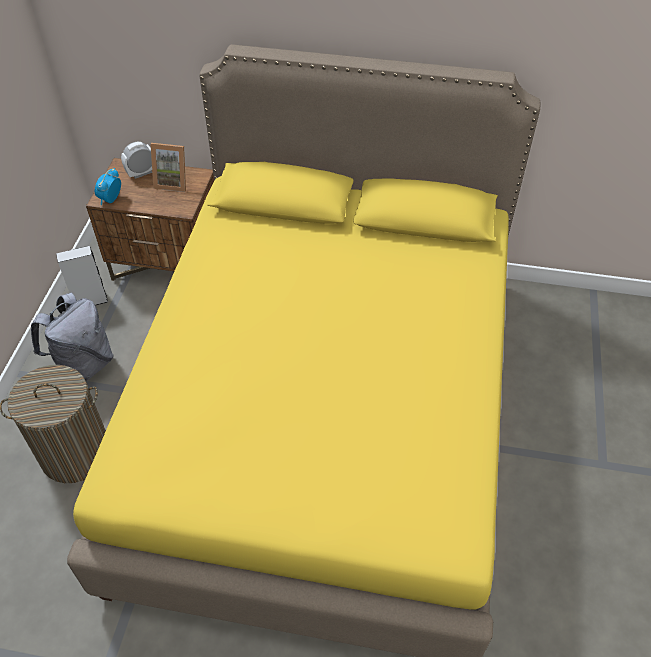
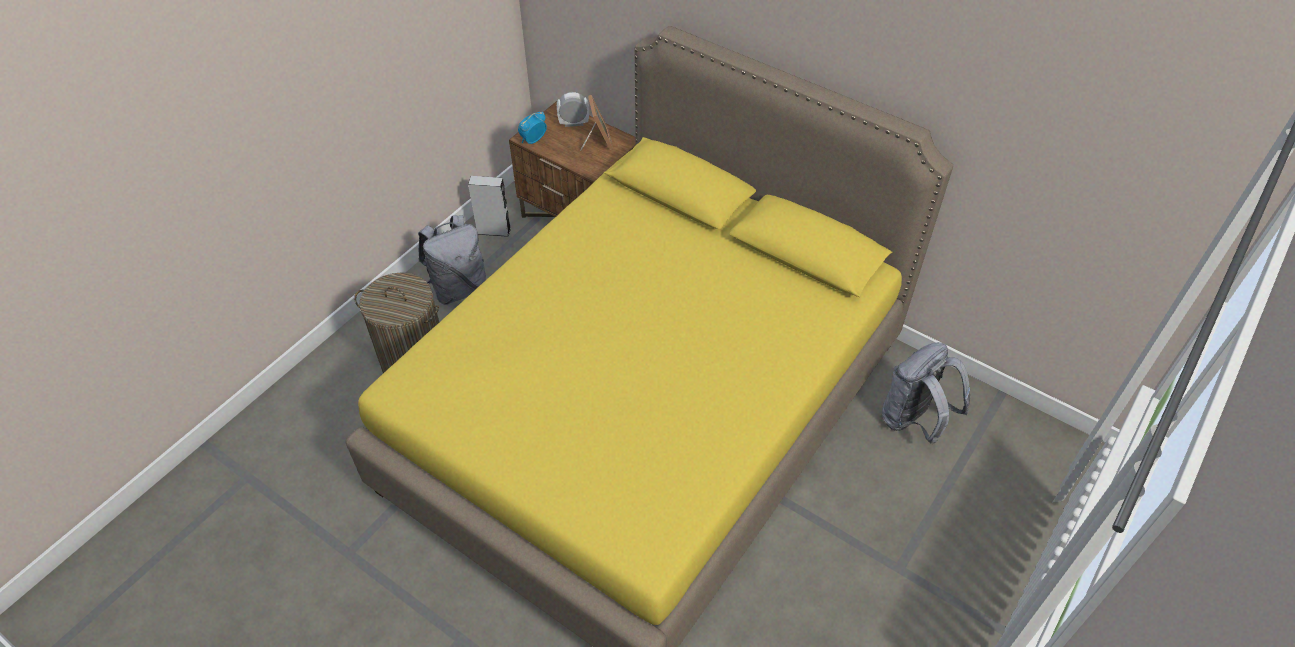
camera: 25 degrees right, 0 degrees up
picture frame [151,143,186,192] -> picture frame turned 135 degrees counterclockwise [580,95,613,151]
none -> grey backpack [882,342,970,444]

